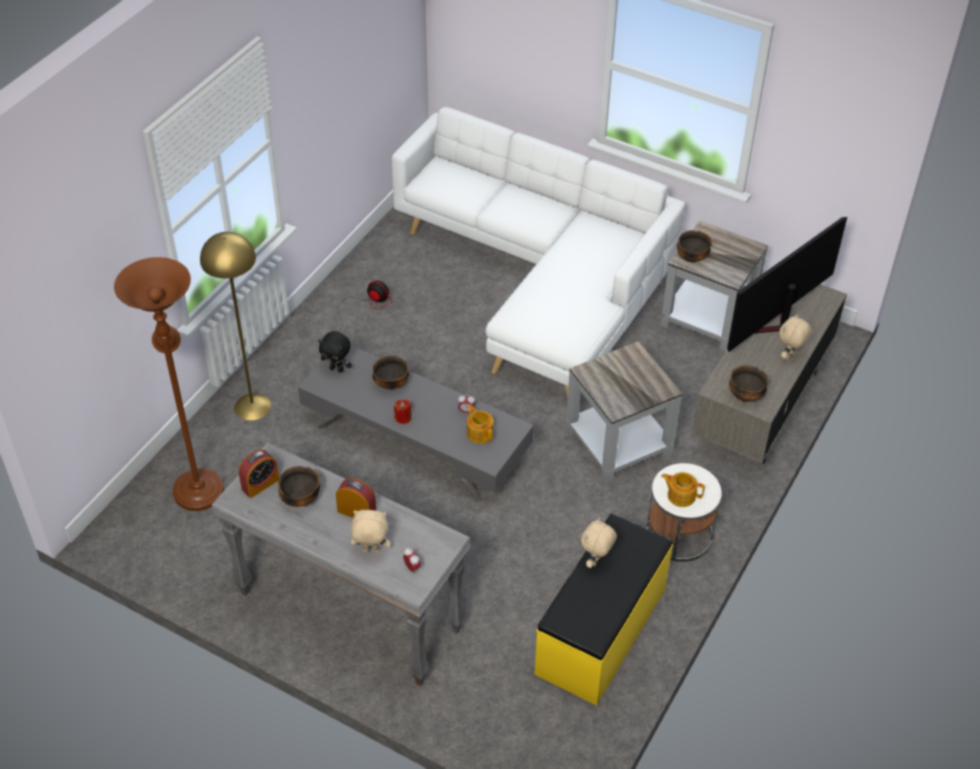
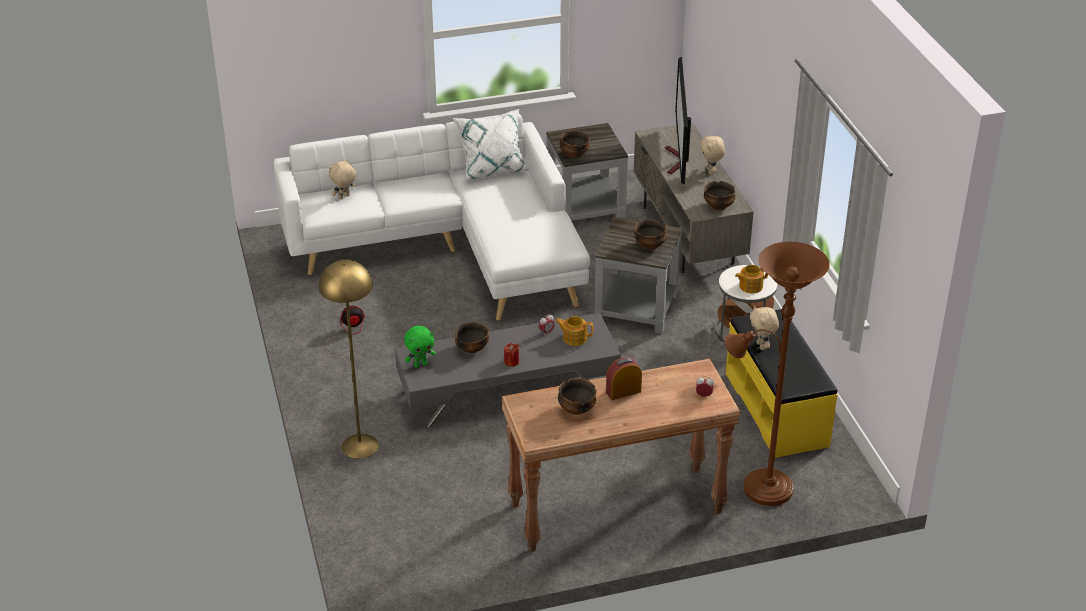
camera: 45 degrees left, 10 degrees down
brown floor lamp [114,257,224,511] -> brown floor lamp moved to [725,242,830,506]
grey console table [211,442,471,686] -> brown console table [502,359,740,552]
alarm clock [239,450,279,498] -> none
black plush toy [319,331,352,373] -> green plush toy [404,326,435,368]
beige plush toy [351,510,391,553] -> beige plush toy moved to [329,159,356,200]
none -> white pillow [453,109,531,181]
none -> bowl [634,219,667,250]

